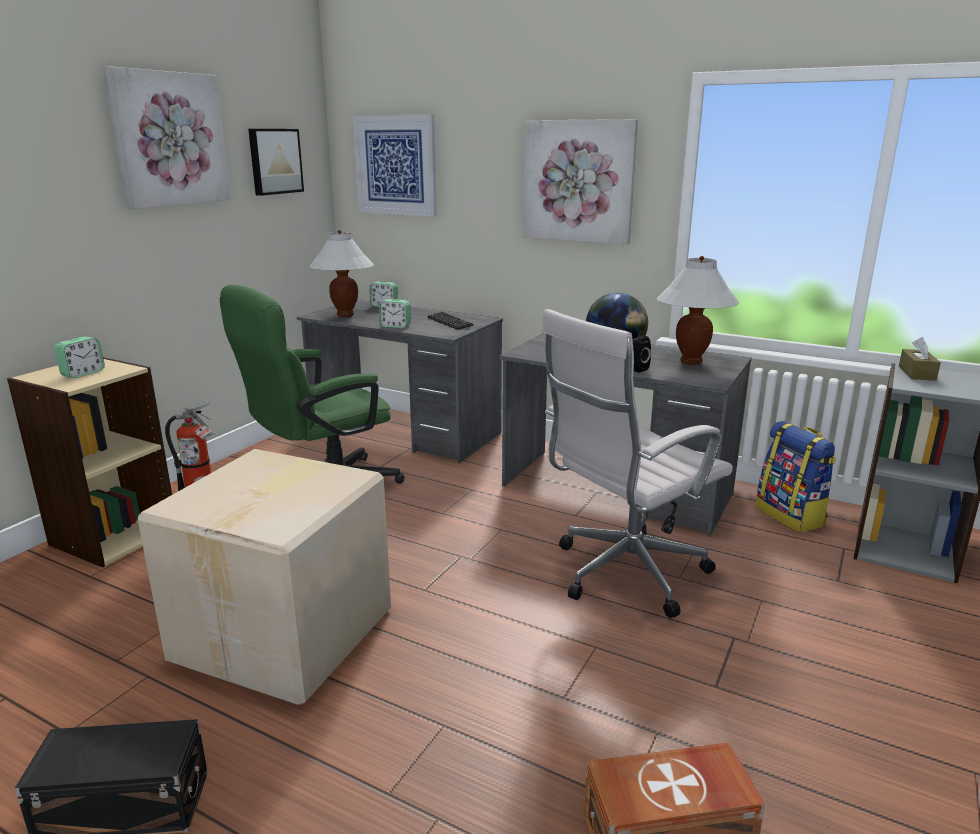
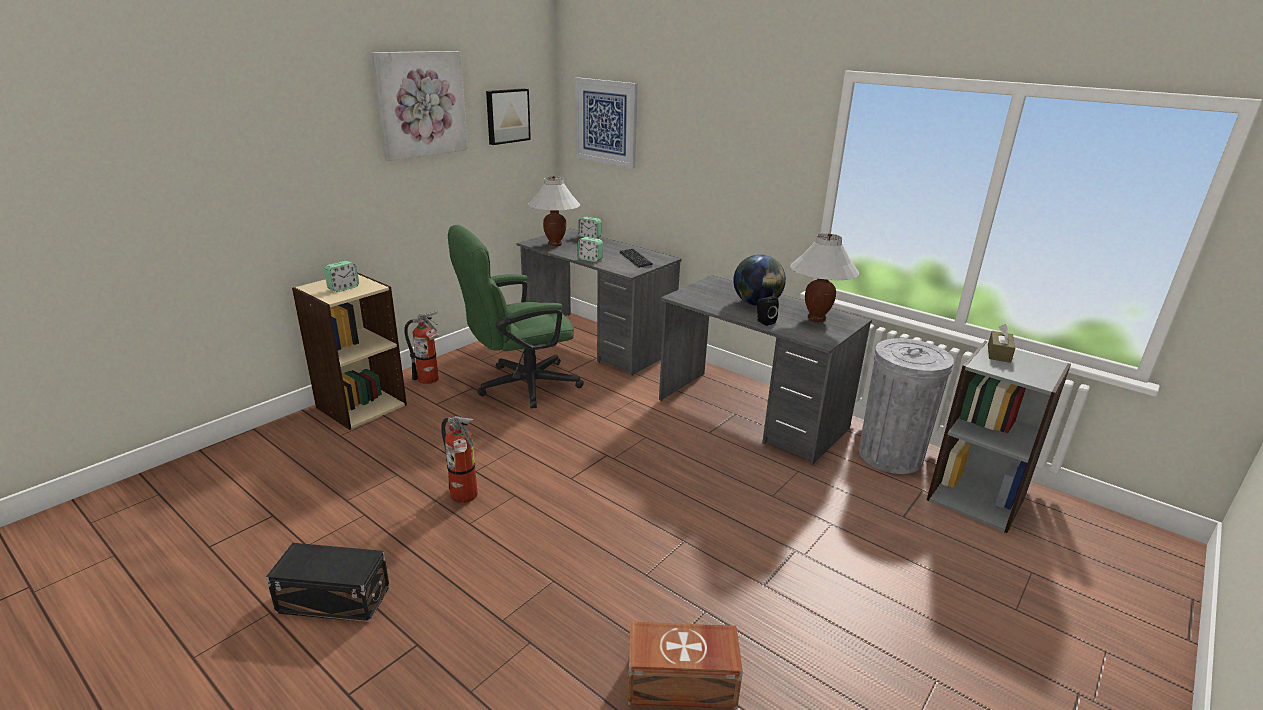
camera: 10 degrees right, 5 degrees up
cardboard box [138,449,391,705] -> fire extinguisher [441,415,478,503]
picture [523,119,638,245] -> none
white office chair [541,309,733,618] -> none
backpack [755,421,836,533] -> grey trash can [859,338,954,474]

